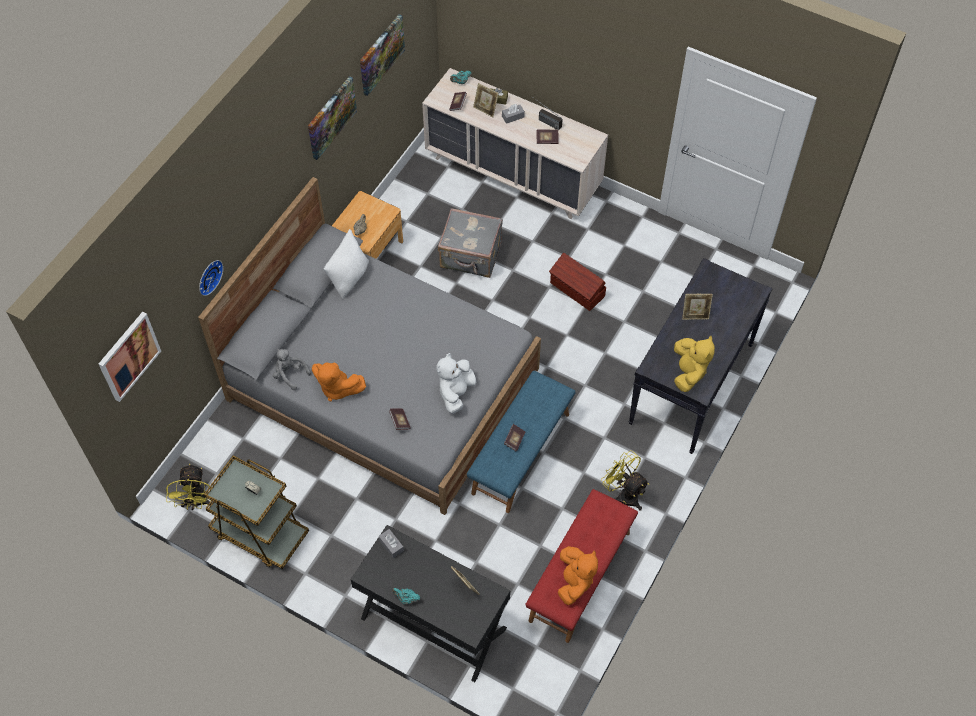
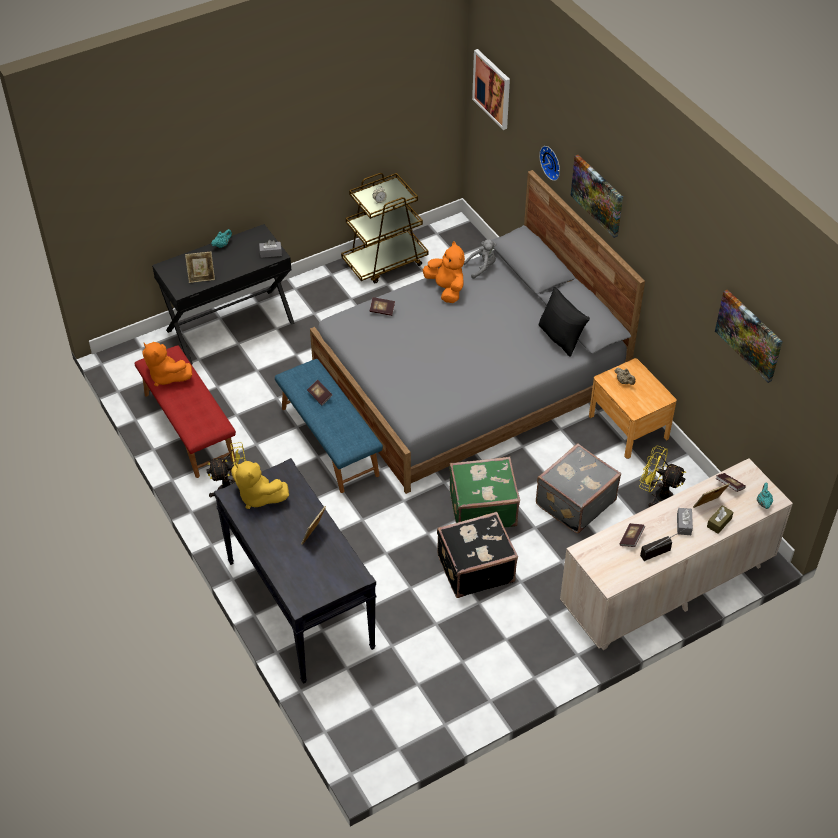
camera: 120 degrees right, 10 degrees down
yellow fan [166,464,212,510] -> yellow fan moved to [639,445,686,507]
picture [308,76,357,160] -> picture moved to [571,154,623,238]
orange plush toy [312,362,366,401] -> orange plush toy turned 90 degrees clockwise [423,241,465,303]
white pillow [324,229,369,299] -> black pillow [538,286,590,357]
white plush toy [436,353,476,414] -> none
brown storage box [549,253,606,311] -> black suitcase [437,512,518,598]
none -> green suitcase [449,457,520,527]

